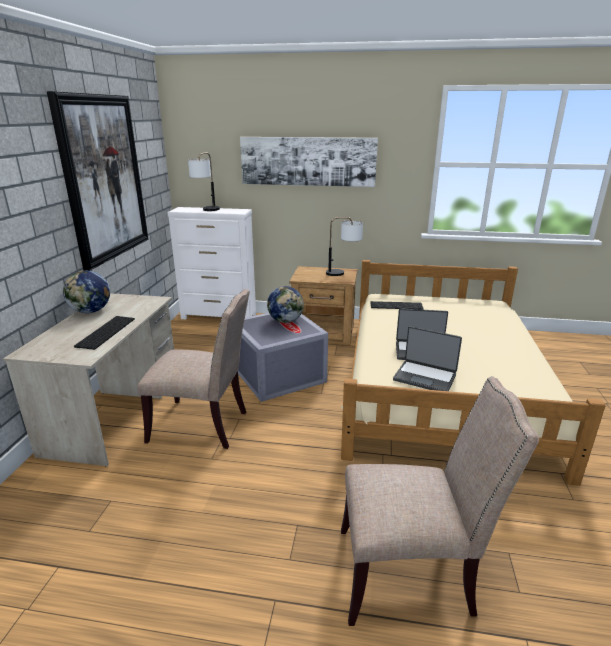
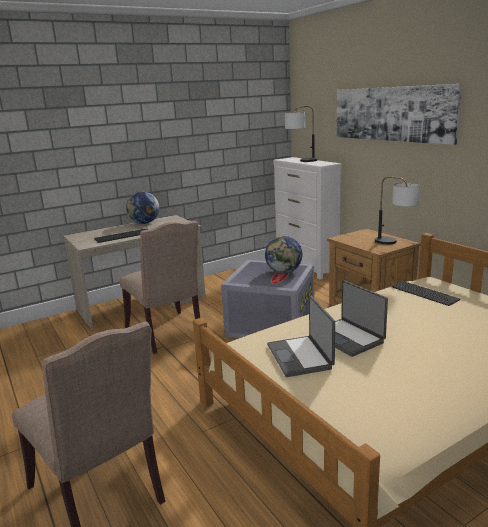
camera: 50 degrees right, 5 degrees down
picture [47,91,148,271] -> none

